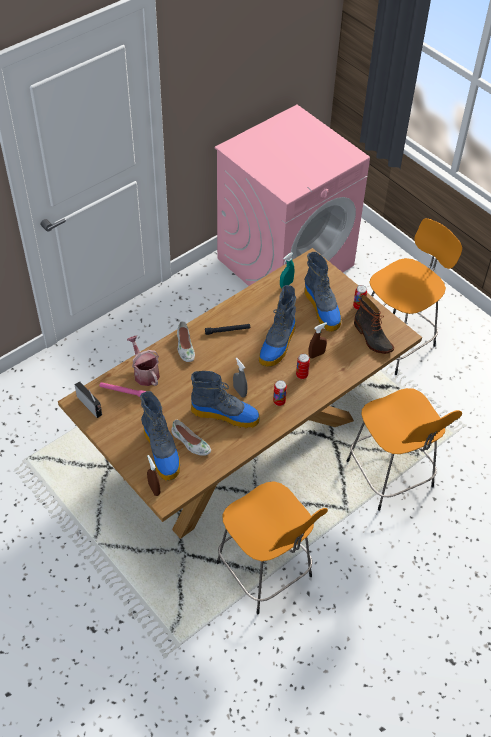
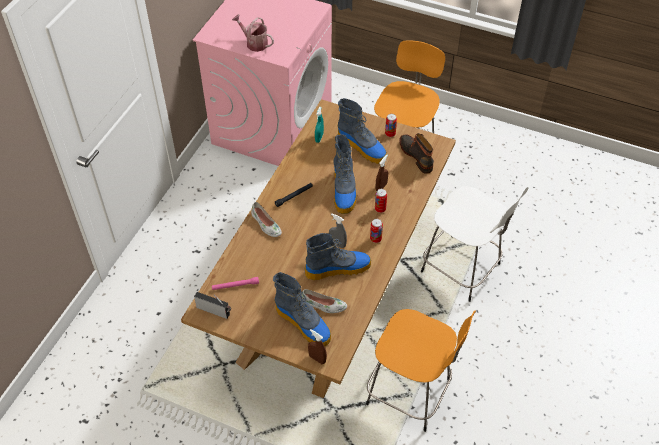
camera: 25 degrees left, 0 degrees up
watering can [127,335,160,386] -> watering can moved to [232,14,274,52]
orange stool [347,388,462,511] -> white stool [421,187,529,302]
boot [354,295,394,354] -> boot turned 150 degrees counterclockwise [399,133,434,174]

